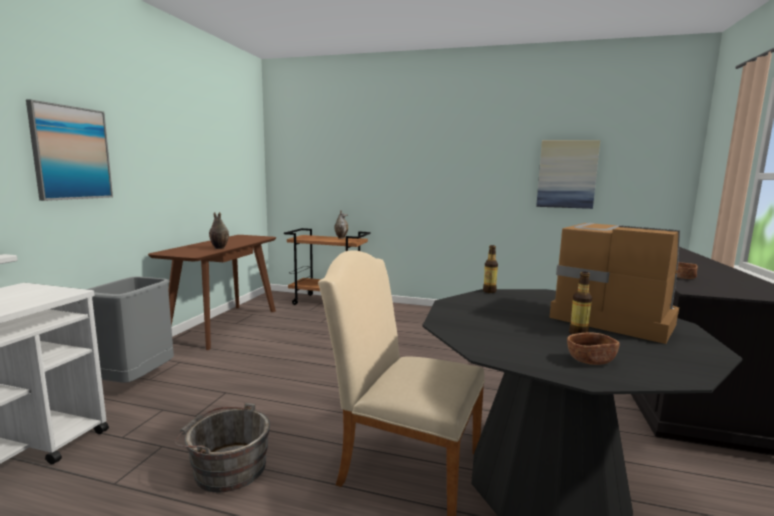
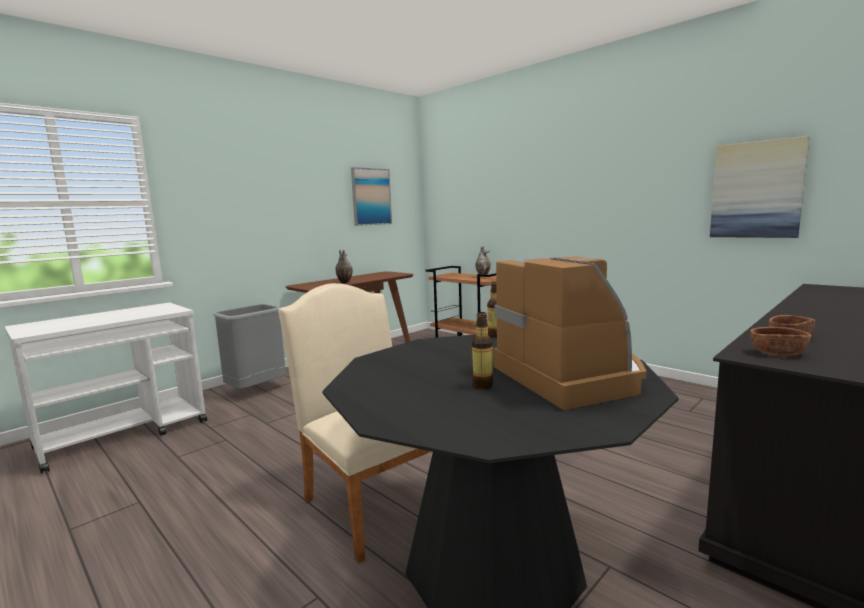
camera: 30 degrees right, 0 degrees up
picture [26,99,113,201] -> picture moved to [351,167,392,226]
grey bucket [175,403,270,492] -> none
brown bowl [567,333,620,365] -> brown bowl moved to [750,327,811,356]

